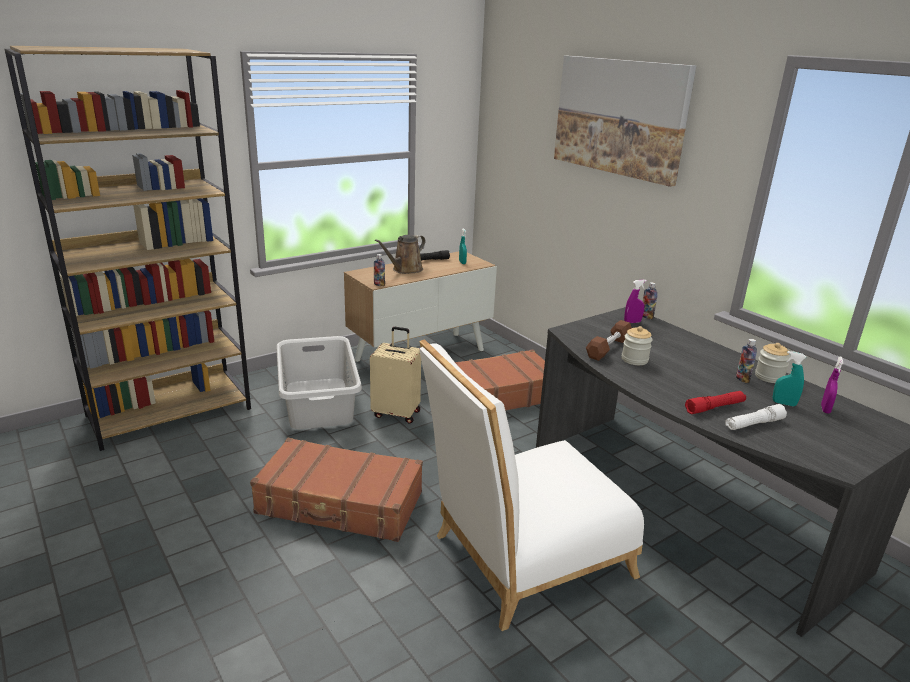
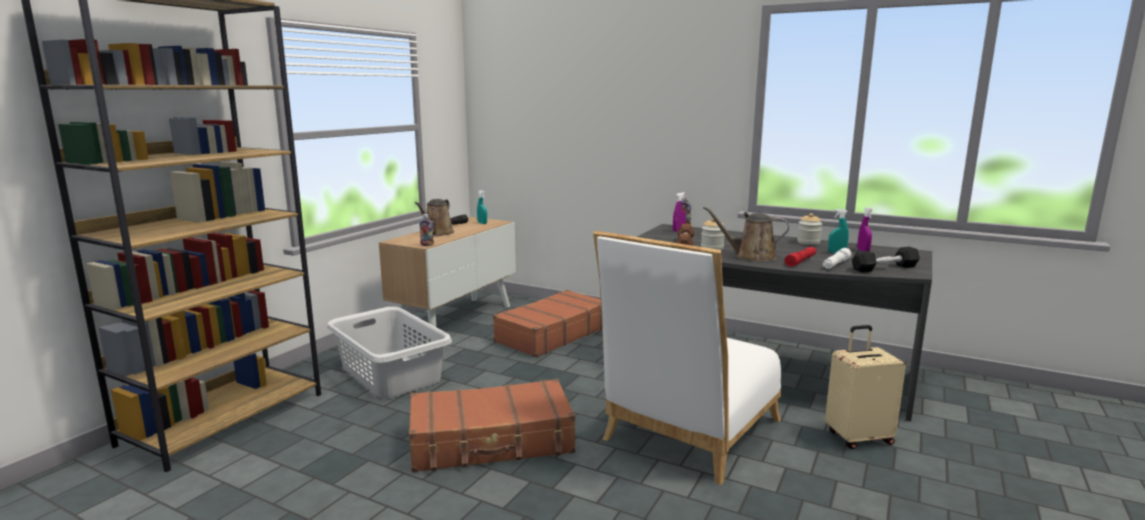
camera: 25 degrees left, 10 degrees down
beige suitcase [370,327,421,424] -> beige suitcase moved to [825,325,906,449]
picture [554,56,696,187] -> none
bottle [736,339,757,383] -> none
none -> brown watering can [703,206,789,262]
none -> black dumbbell [852,247,920,273]

